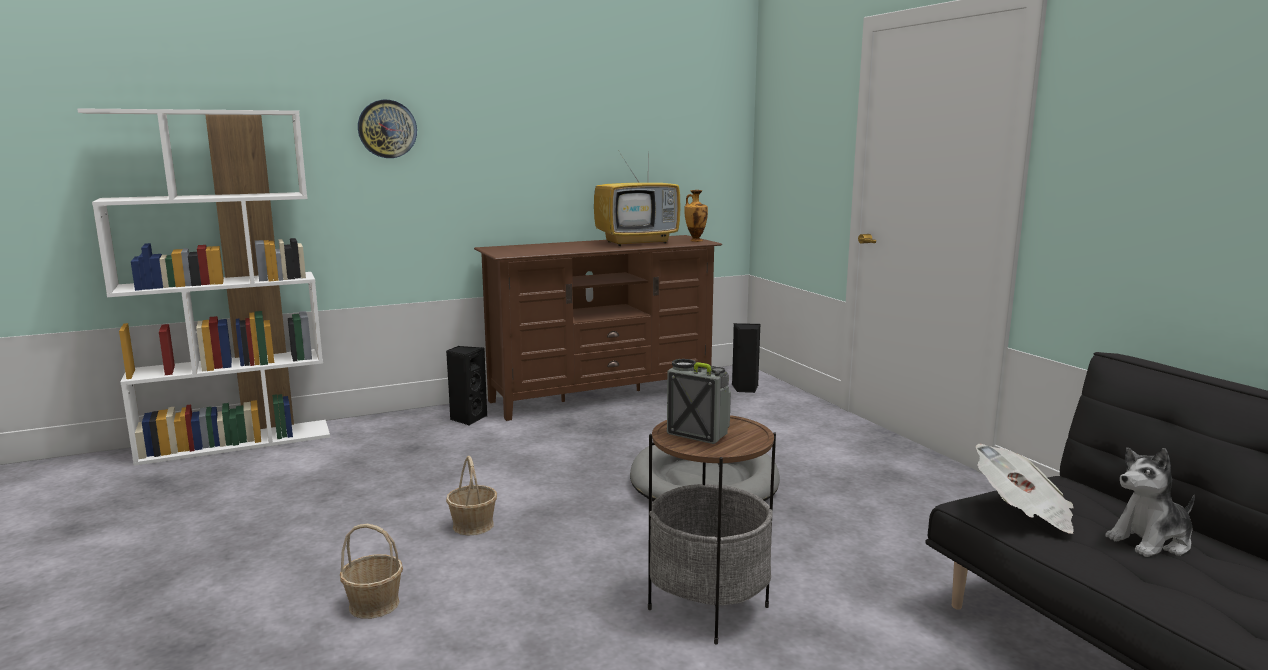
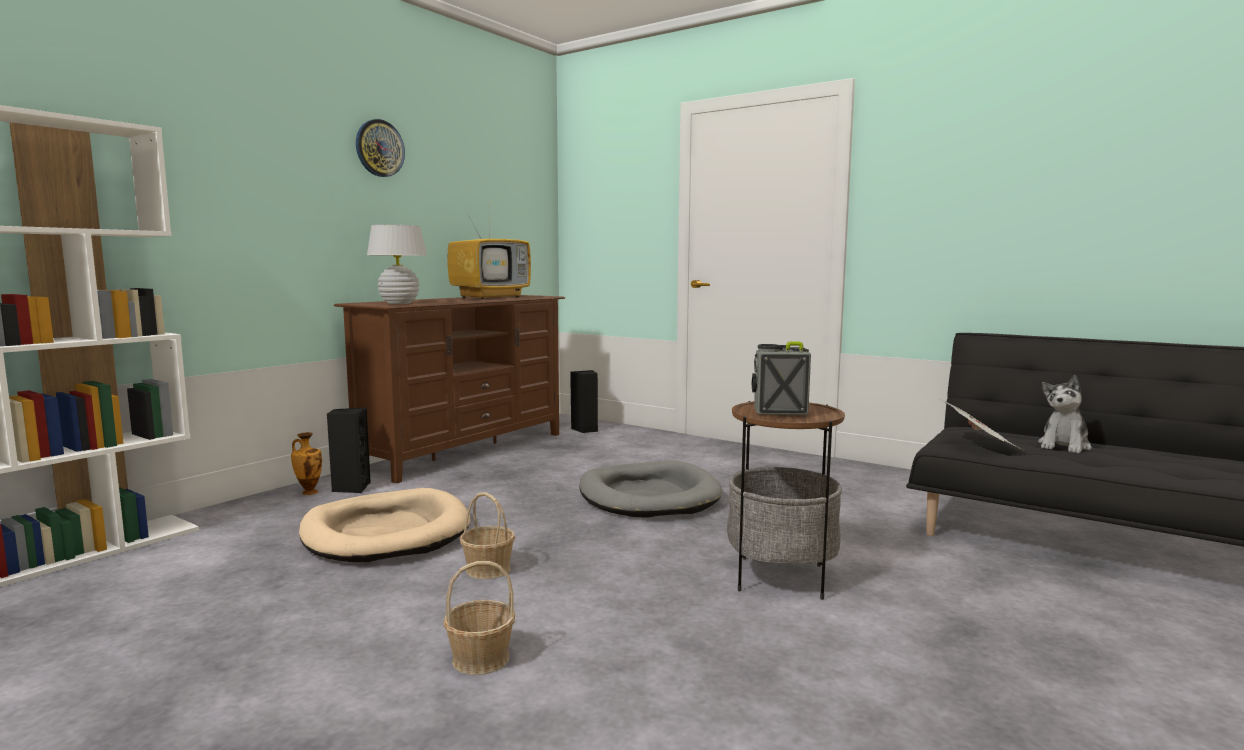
camera: 30 degrees left, 5 degrees down
wall clock [358,100,417,158] -> wall clock moved to [356,119,405,177]
vase [684,190,708,242] -> vase moved to [291,432,322,495]
none -> beige dog bed [299,488,471,562]
none -> white table lamp [367,225,427,304]

